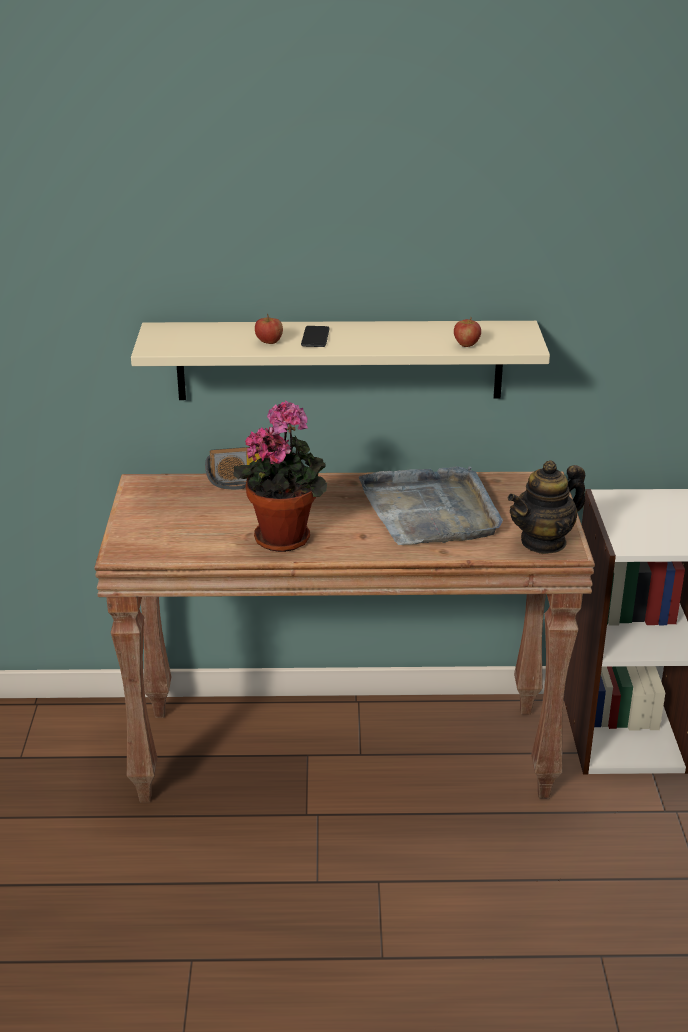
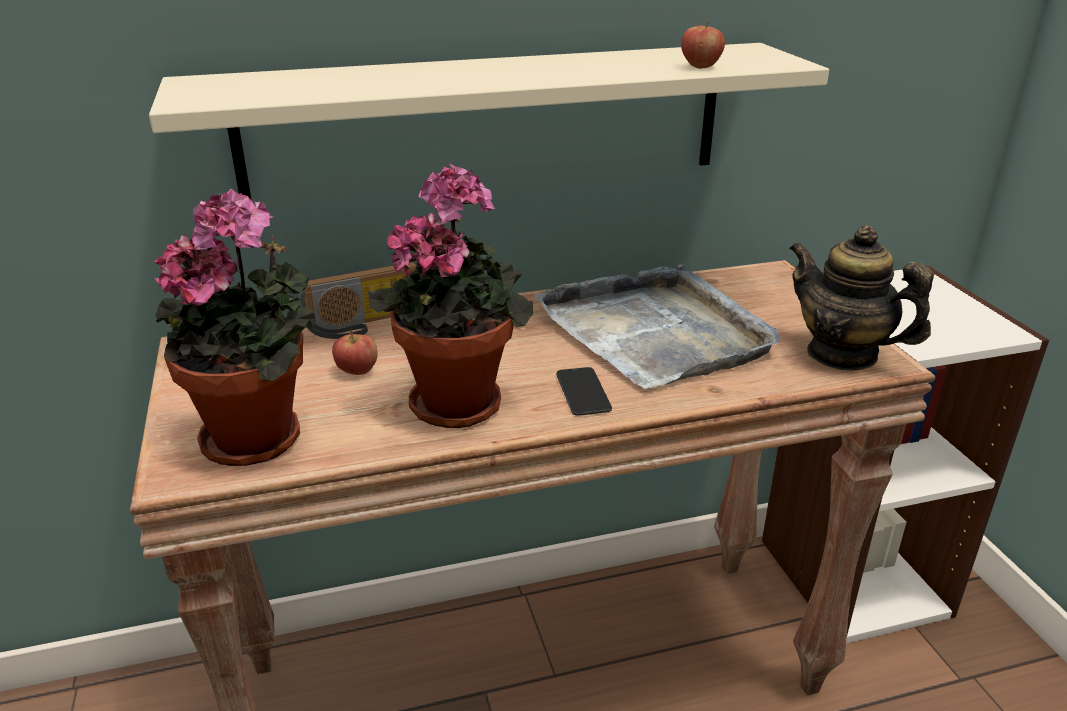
camera: 15 degrees left, 0 degrees up
apple [255,314,283,344] -> apple moved to [332,330,378,375]
phone [301,326,330,347] -> phone moved to [556,367,612,416]
teapot [507,460,585,554] -> teapot turned 90 degrees clockwise [789,225,934,371]
none -> potted plant [154,189,316,466]

